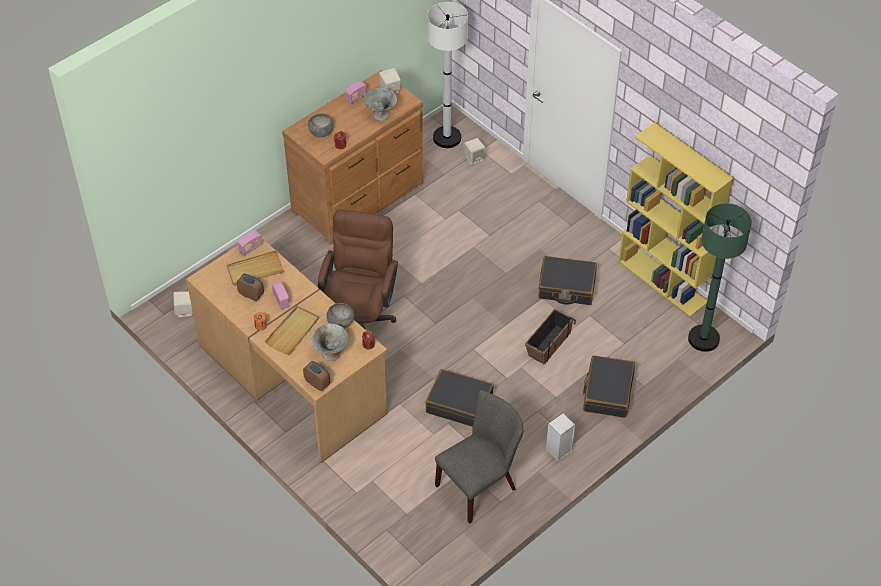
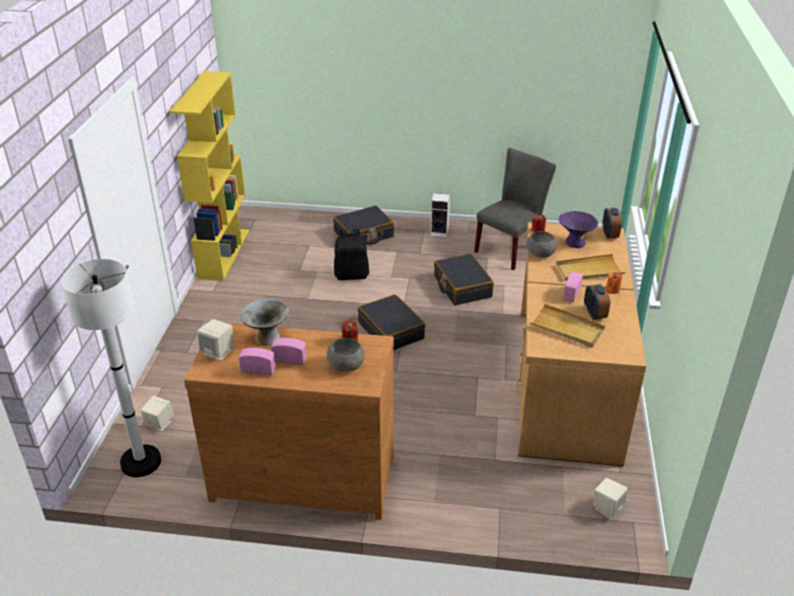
camera: 130 degrees left, 15 degrees down
radio [238,230,262,255] -> radio moved to [271,338,307,365]
grey bowl [311,323,348,361] -> purple bowl [559,211,598,248]
brown office chair [318,209,398,329] -> none
grey chair [435,390,523,524] -> grey chair turned 120 degrees clockwise [474,148,556,270]
planter [525,309,576,365] -> black backpack [334,229,369,280]
black suitcase [538,256,597,305] -> black suitcase moved to [358,294,426,350]
green floor lamp [688,203,752,352] -> none

